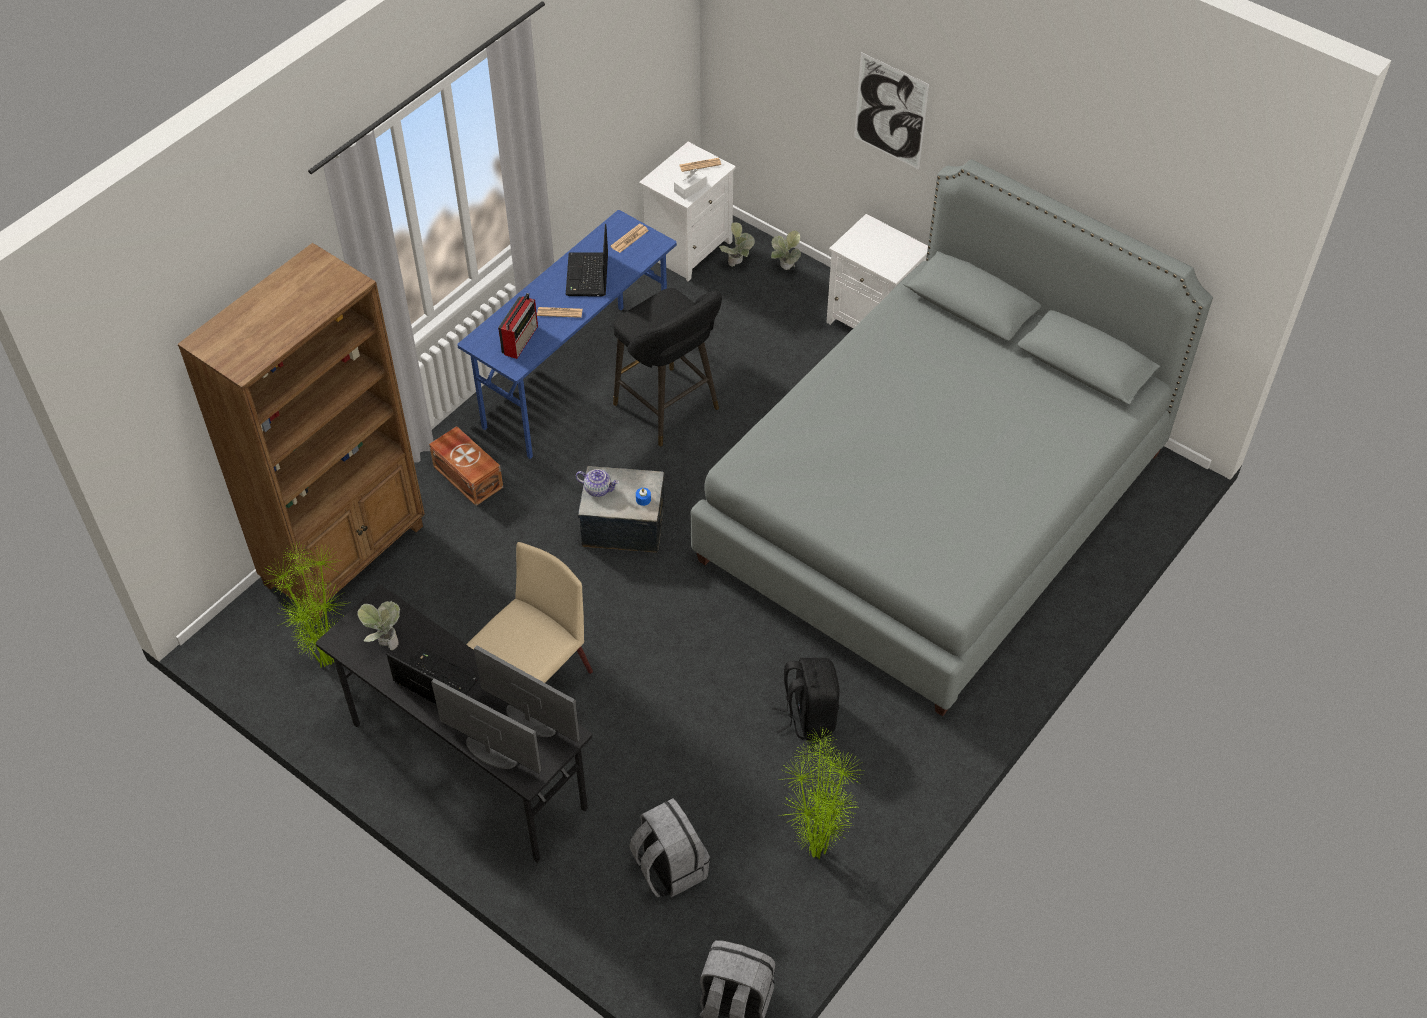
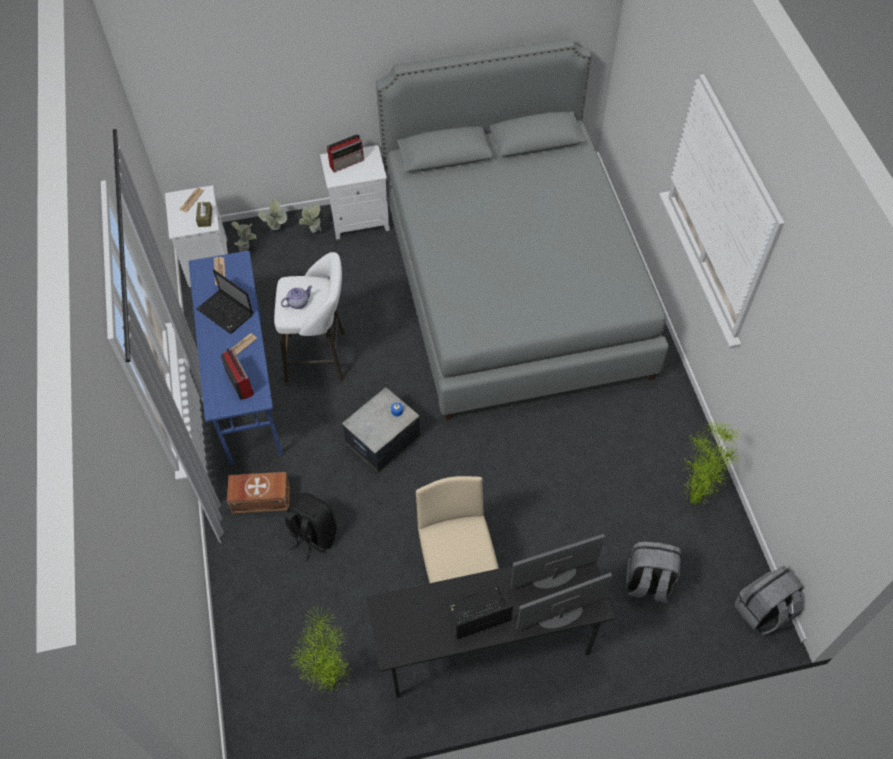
camera: 50 degrees left, 5 degrees up
brown bookcase [178,243,425,621] -> none
potted plant [357,601,400,650] -> potted plant moved to [299,205,321,233]
teapot [576,469,619,497] -> teapot moved to [281,285,313,309]
black stool [613,288,722,446] -> white stool [274,252,345,383]
white tissue box [674,169,707,200] -> brown tissue box [196,201,212,227]
black backpack [772,658,839,741] -> black backpack moved to [285,493,337,561]
picture [854,52,929,170] -> none
none -> radio [327,134,364,173]

